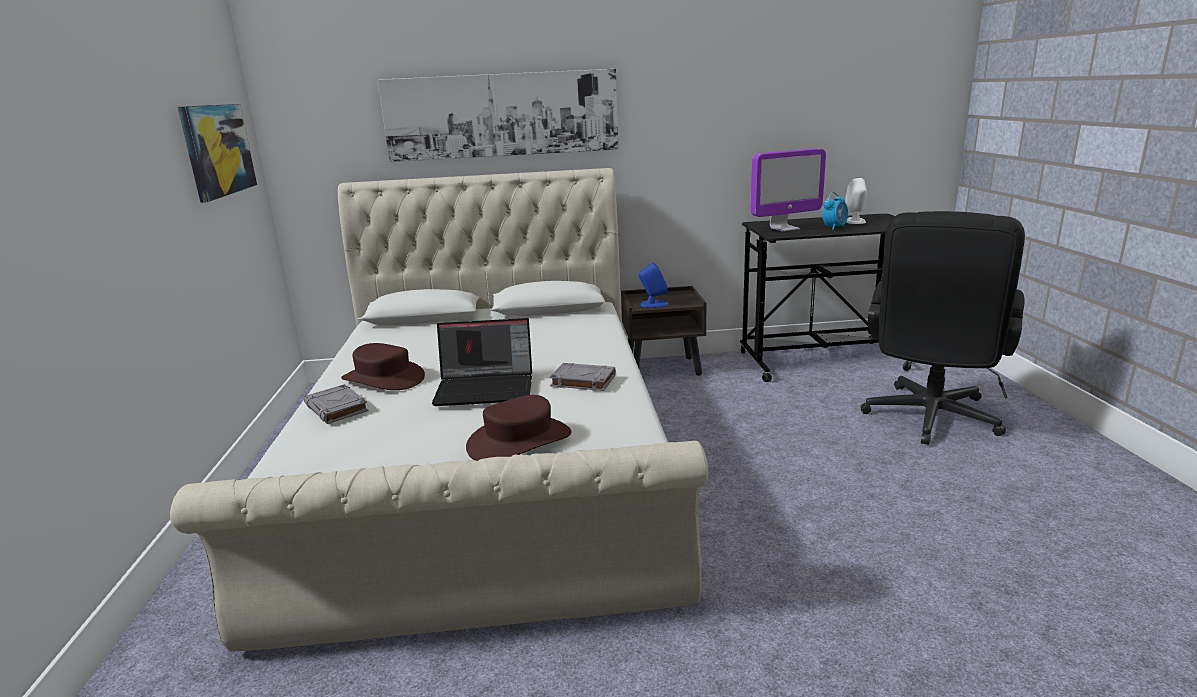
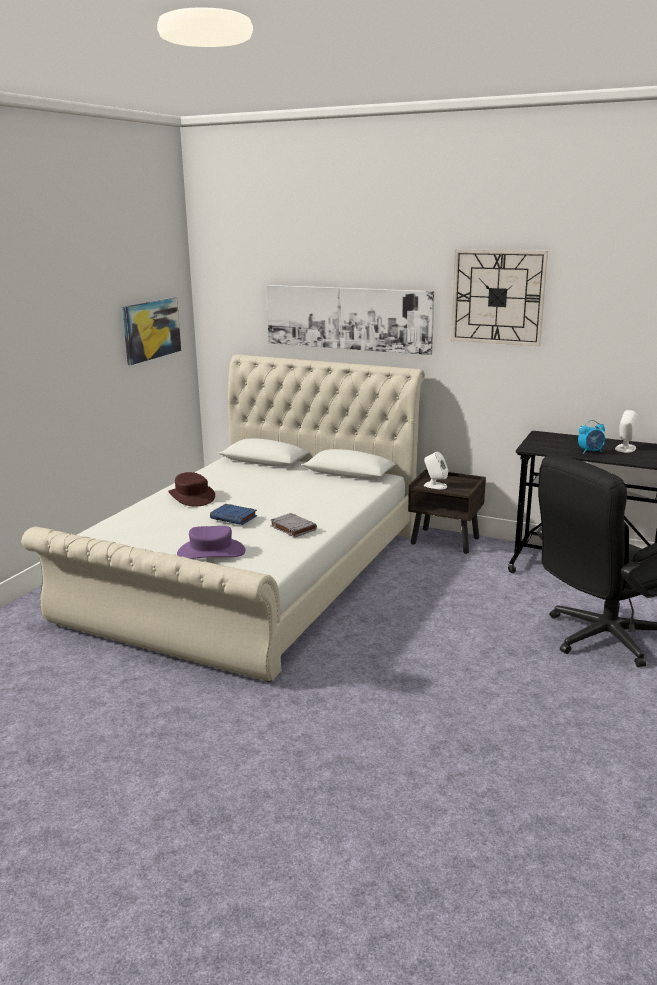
camera: 30 degrees right, 0 degrees up
grey book [304,384,369,424] -> none
laptop [432,318,532,406] -> blue book [210,504,257,525]
brown hat [466,395,571,461] -> purple hat [177,526,245,559]
blue speaker [639,263,669,307] -> white speaker [424,452,448,489]
monitor [751,148,826,232] -> none
none -> wall clock [451,249,548,346]

